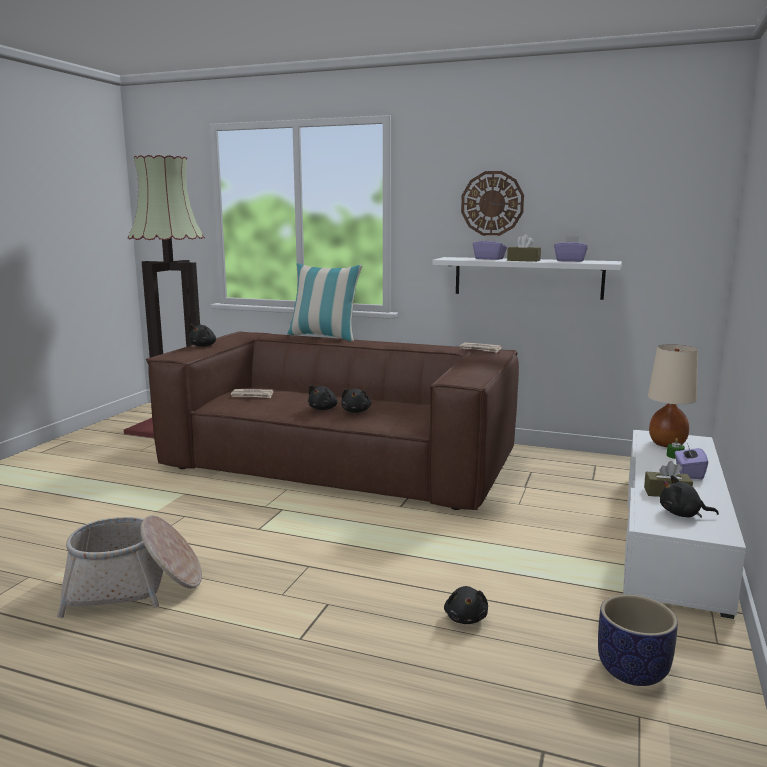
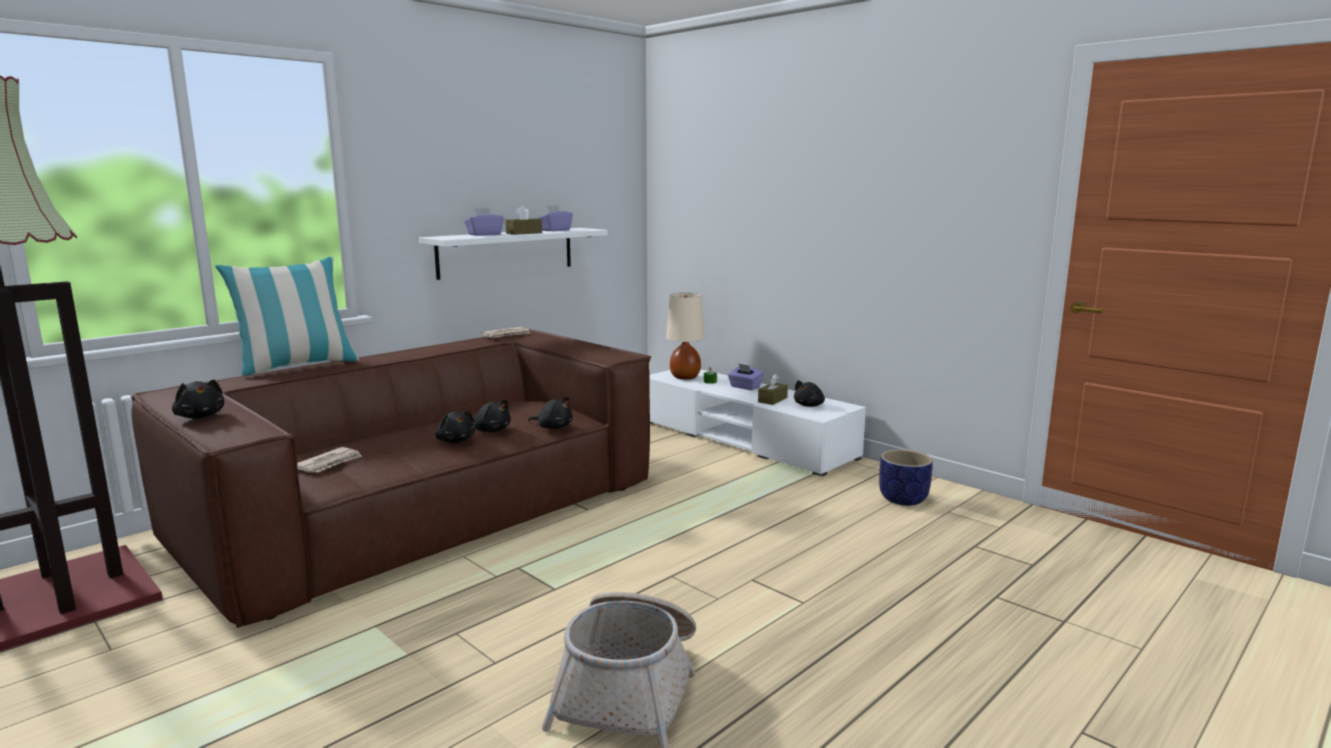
camera: 65 degrees left, 0 degrees up
black plush toy [444,586,488,624] -> black plush toy moved to [528,396,573,429]
wall clock [461,171,524,236] -> none

